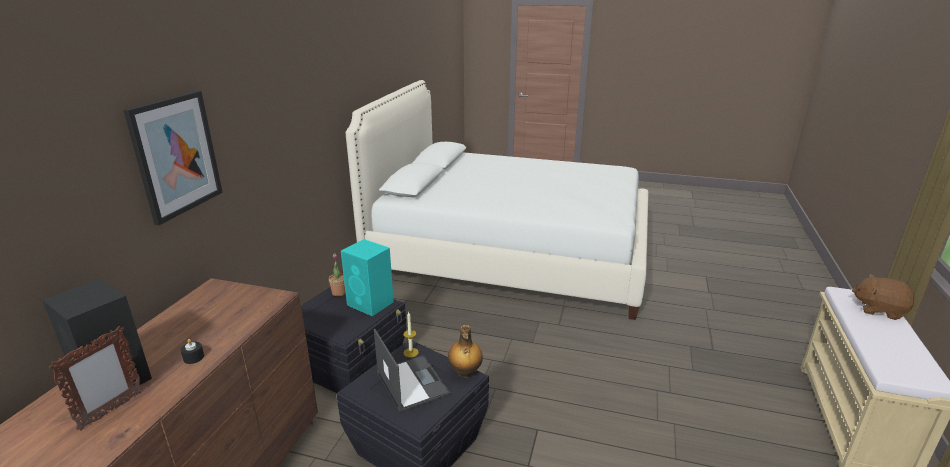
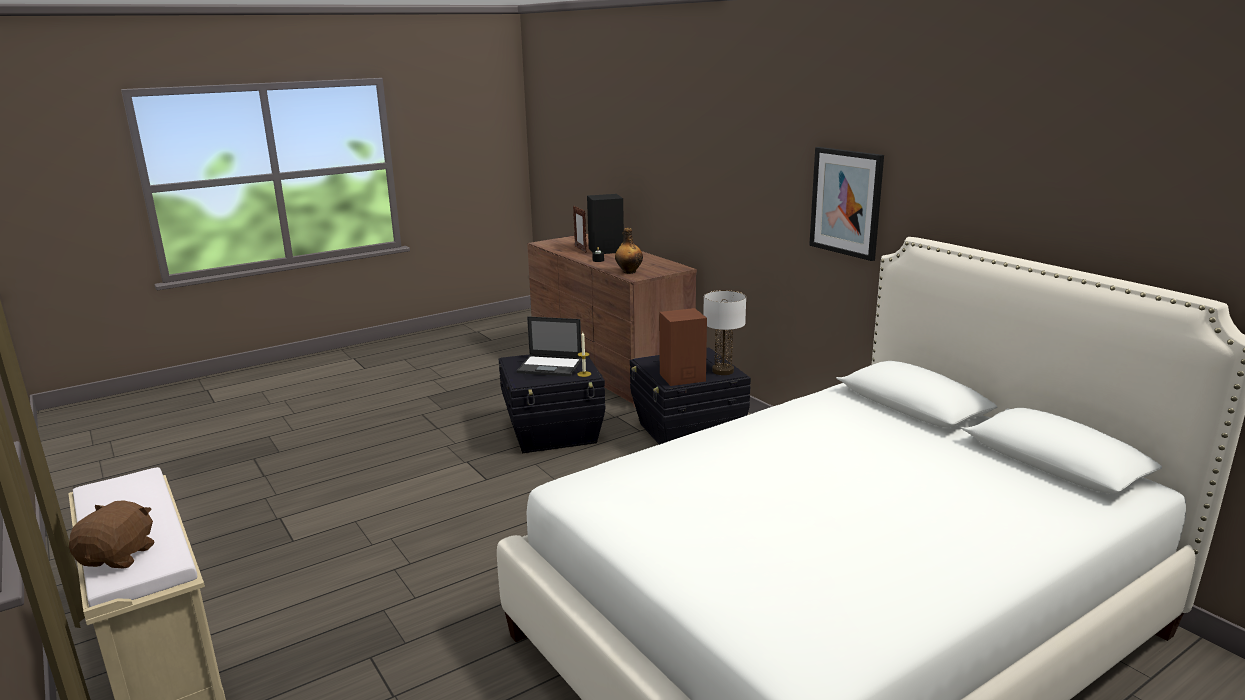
camera: 130 degrees right, 5 degrees down
picture [123,90,223,225] -> picture moved to [809,147,884,261]
potted plant [329,253,346,296] -> table lamp [703,290,746,375]
turquoise speaker [341,239,394,316] -> brown speaker [659,308,707,386]
bottle [448,325,483,378] -> bottle moved to [615,228,643,274]
brown plush toy [852,273,915,320] -> brown plush toy turned 60 degrees counterclockwise [69,500,154,568]

